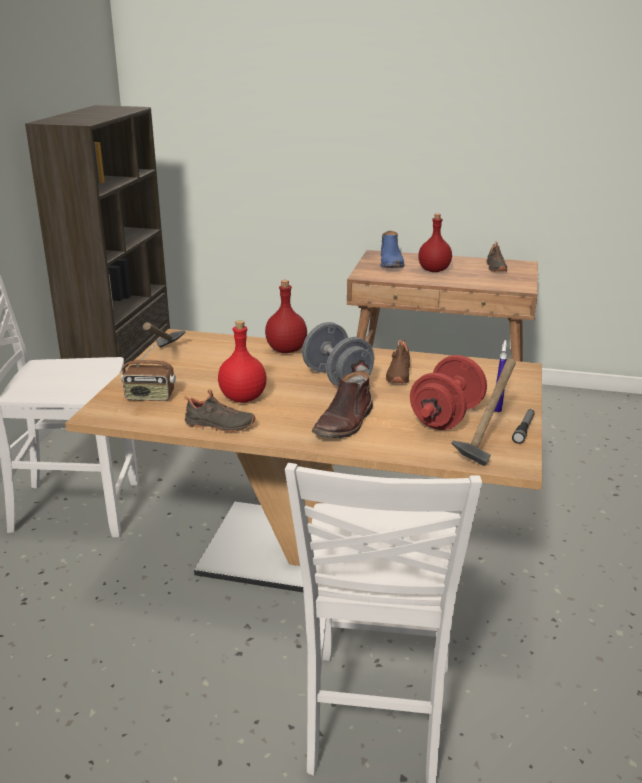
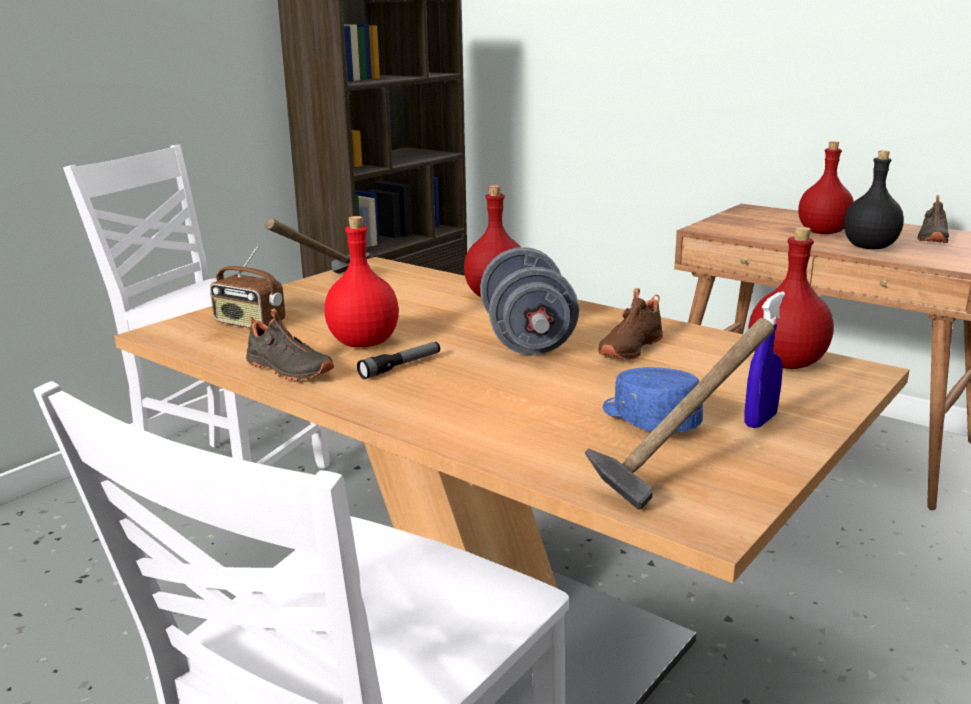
camera: 25 degrees right, 5 degrees down
brown boot [312,370,373,438] -> none
blue boot [380,231,404,268] -> none
red dumbbell [410,355,487,430] -> blue cap [603,367,703,433]
flashlight [512,409,534,444] -> flashlight moved to [357,342,440,379]
none -> red bottle [749,227,834,369]
none -> black bottle [844,150,904,249]

